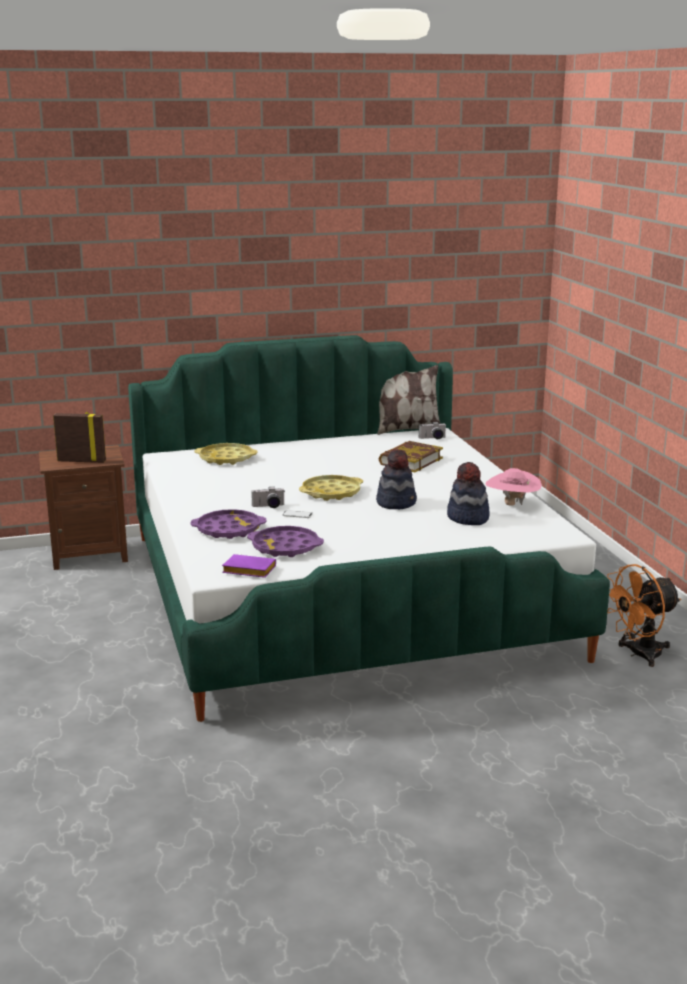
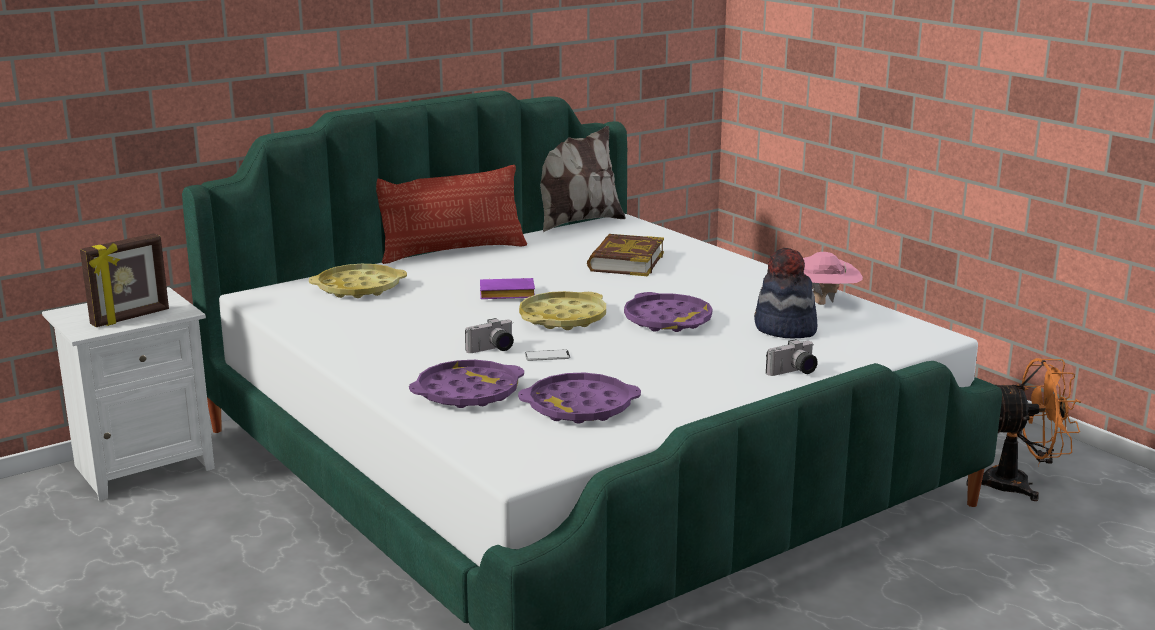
camera: 20 degrees left, 0 degrees up
brown nightstand [39,445,128,570] -> white nightstand [42,287,215,501]
picture frame [53,412,106,463] -> picture frame turned 150 degrees clockwise [80,233,169,327]
purple book [222,554,276,578] -> purple book moved to [480,278,535,299]
hat [376,449,417,509] -> purple tray [624,292,713,332]
camera [419,422,447,439] -> camera moved to [766,339,818,376]
orange fan [607,564,681,667] -> orange fan turned 135 degrees counterclockwise [966,358,1081,501]
none -> pillow [376,165,527,264]

